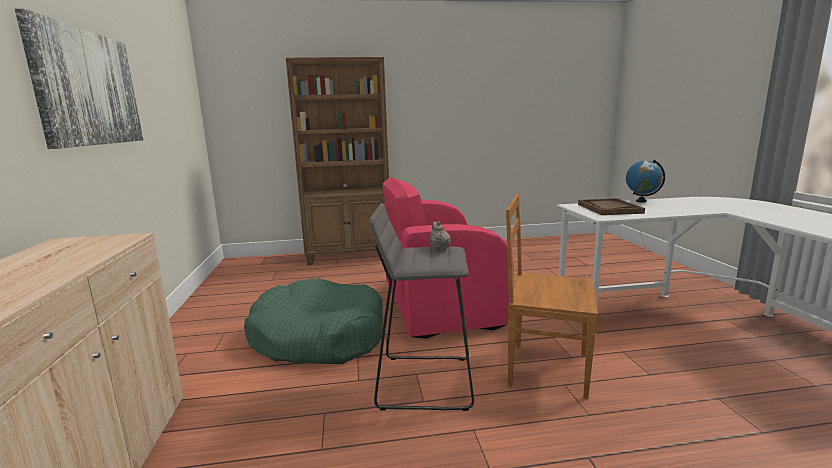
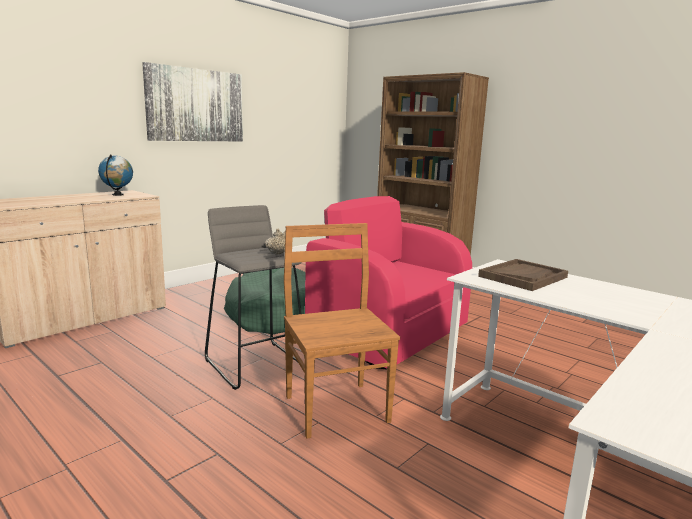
camera: 50 degrees right, 0 degrees up
globe [626,160,665,202] -> globe moved to [98,154,133,196]

